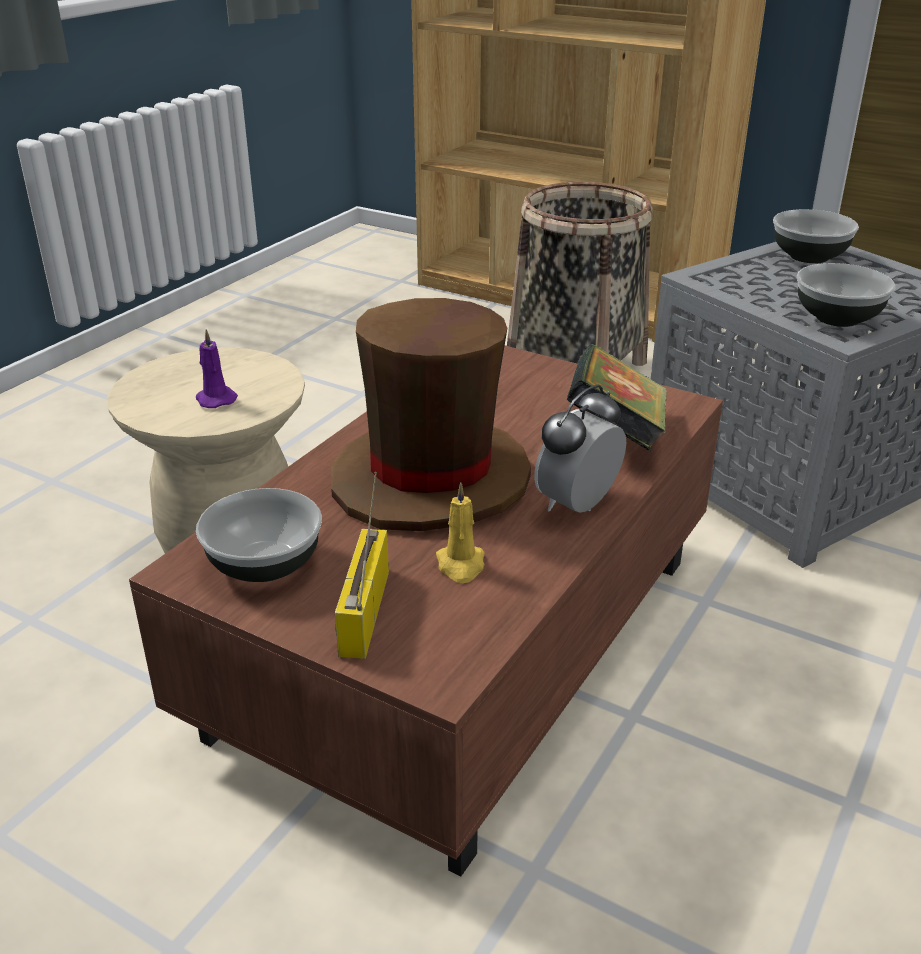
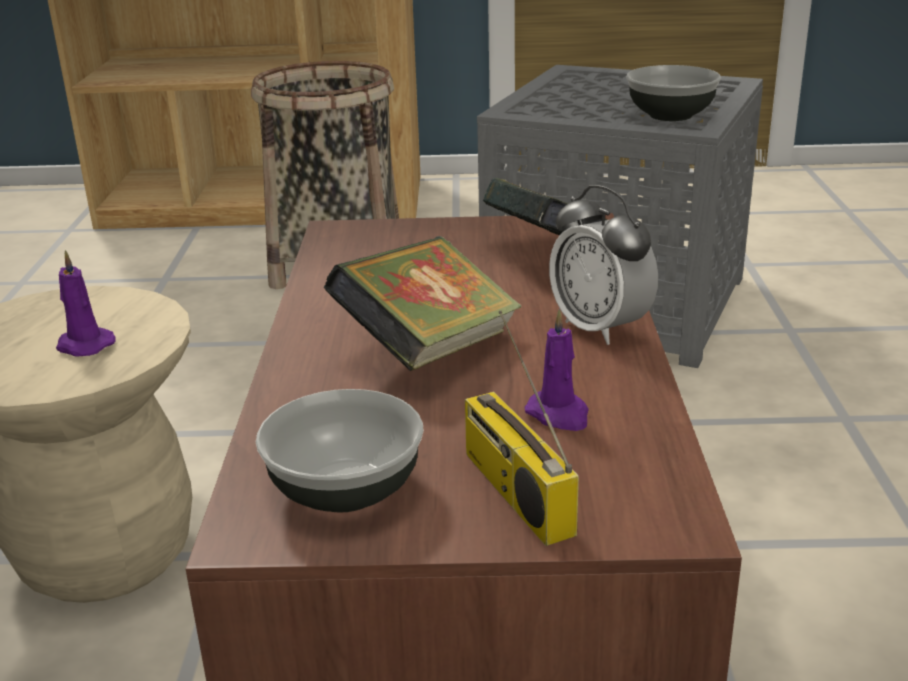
camera: 30 degrees left, 5 degrees down
brown hat [331,298,531,531] -> book [324,236,522,371]
yellow candle [436,483,484,583] -> purple candle [524,309,589,431]
alarm clock [534,385,626,513] -> alarm clock turned 45 degrees counterclockwise [549,185,658,345]
bowl [773,209,859,263] -> none

